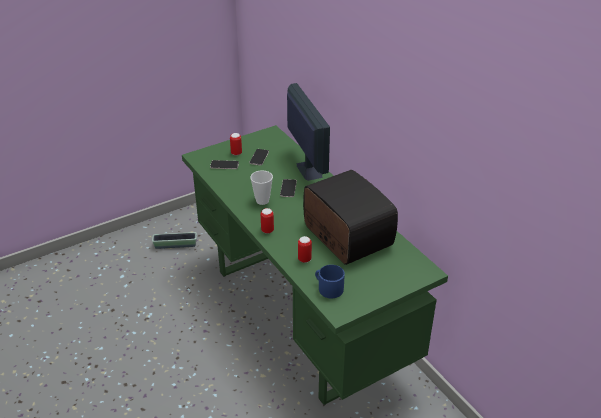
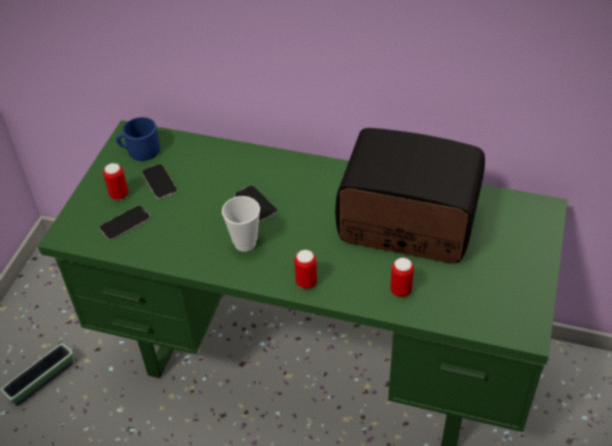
camera: 40 degrees left, 10 degrees up
monitor [287,83,330,181] -> none
blue mug [315,265,345,299] -> blue mug moved to [116,117,160,161]

